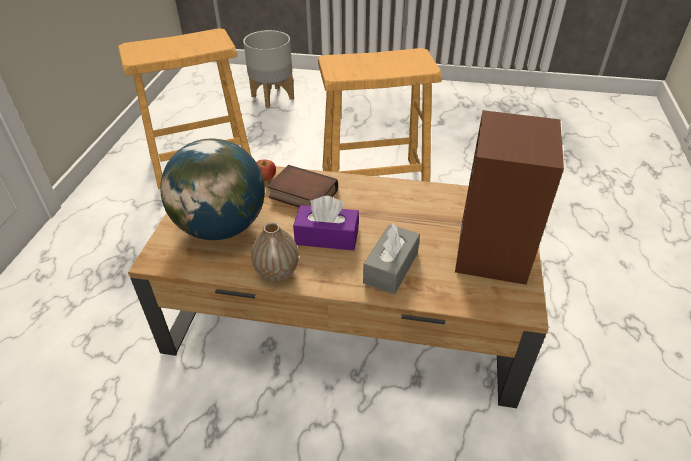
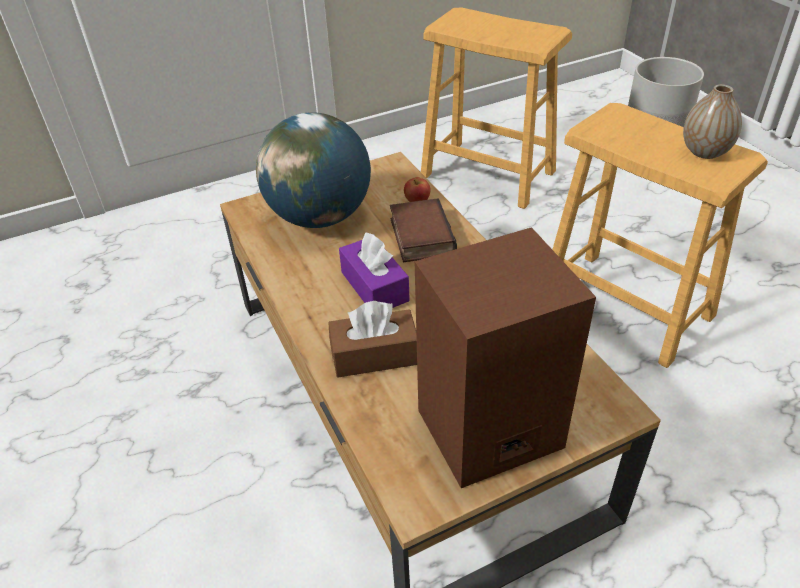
camera: 55 degrees right, 0 degrees up
vase [251,222,299,281] -> vase moved to [683,84,742,159]
grey tissue box [363,223,420,294] -> brown tissue box [328,301,417,377]

